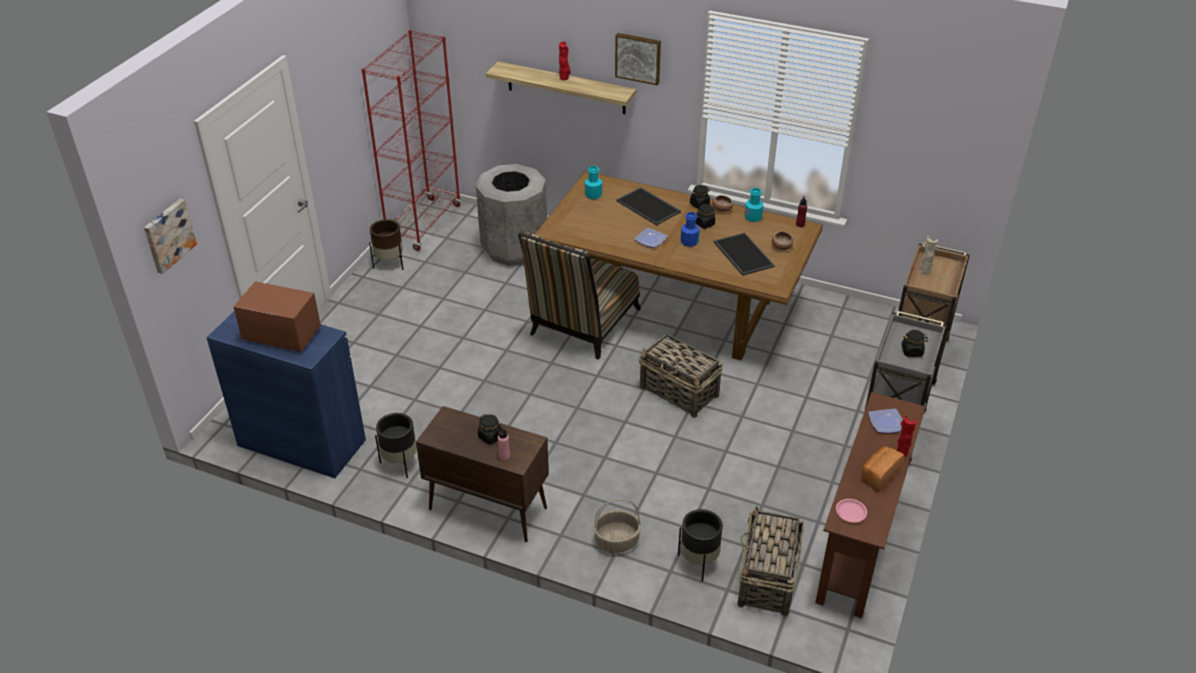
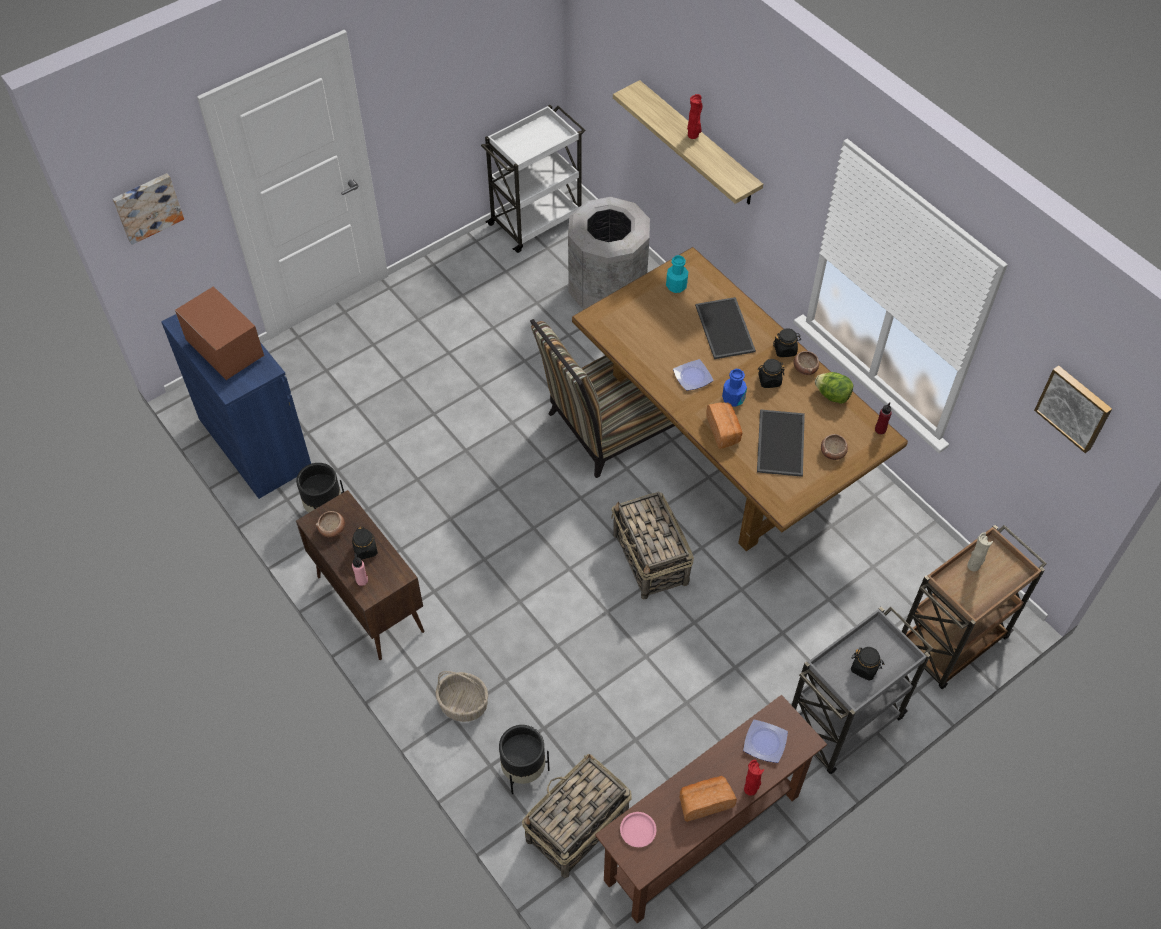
camera: 30 degrees right, 15 degrees up
red bookcase [361,30,461,251] -> white cart [481,105,586,253]
brown planter [369,219,403,270] -> none
picture [615,33,661,85] -> picture moved to [1034,365,1112,453]
turquoise bottle [745,188,764,222] -> lettuce [815,372,854,404]
none -> bowl [316,511,345,538]
none -> bread [706,402,742,449]

